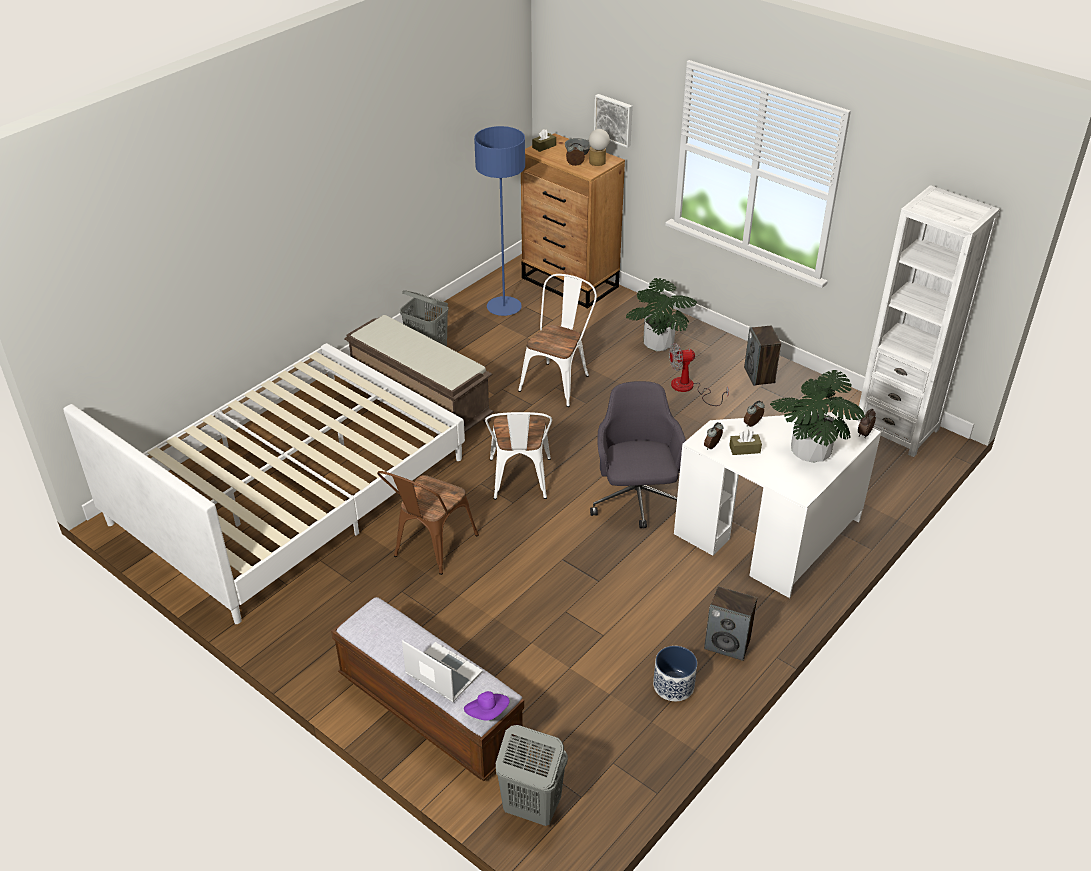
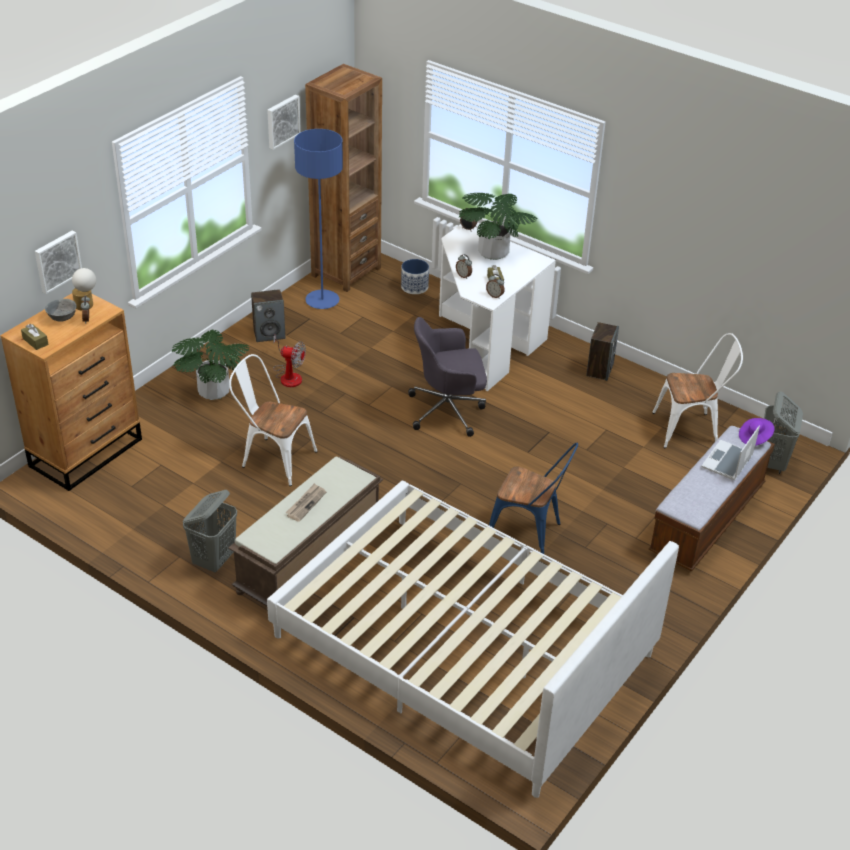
camera: 95 degrees left, 0 degrees up
brown chair [377,471,479,575] -> blue chair [489,443,578,554]
blue floor lamp [474,126,525,316] -> blue floor lamp moved to [294,129,343,309]
white chair [485,412,552,500] -> white chair moved to [652,333,743,448]
planter [653,646,697,701] -> planter moved to [401,259,429,294]
fan [669,343,729,406] -> fan turned 60 degrees counterclockwise [273,334,306,387]
white bookcase [857,185,1000,457] -> brown bookcase [305,64,382,292]
none -> picture [267,95,301,150]
none -> newspaper [286,483,326,522]

